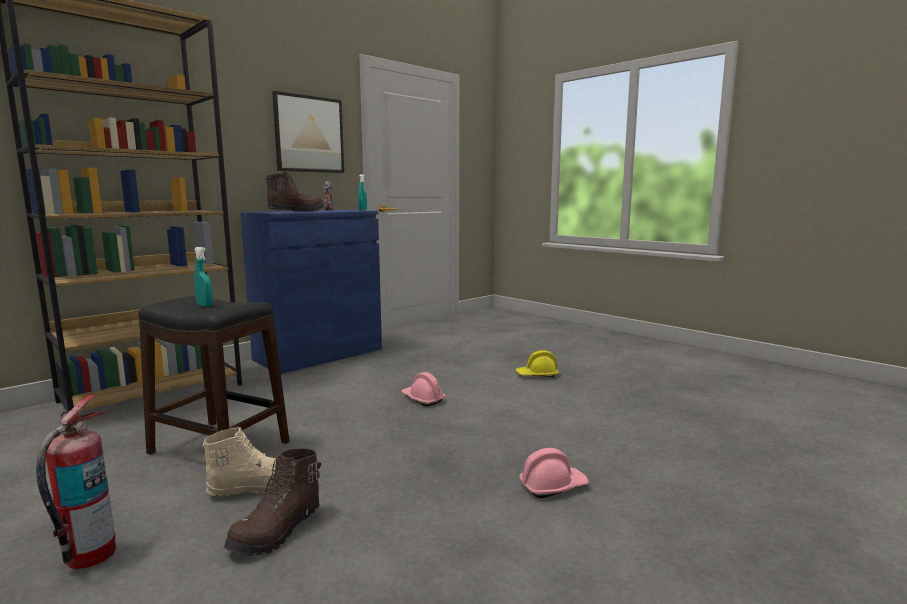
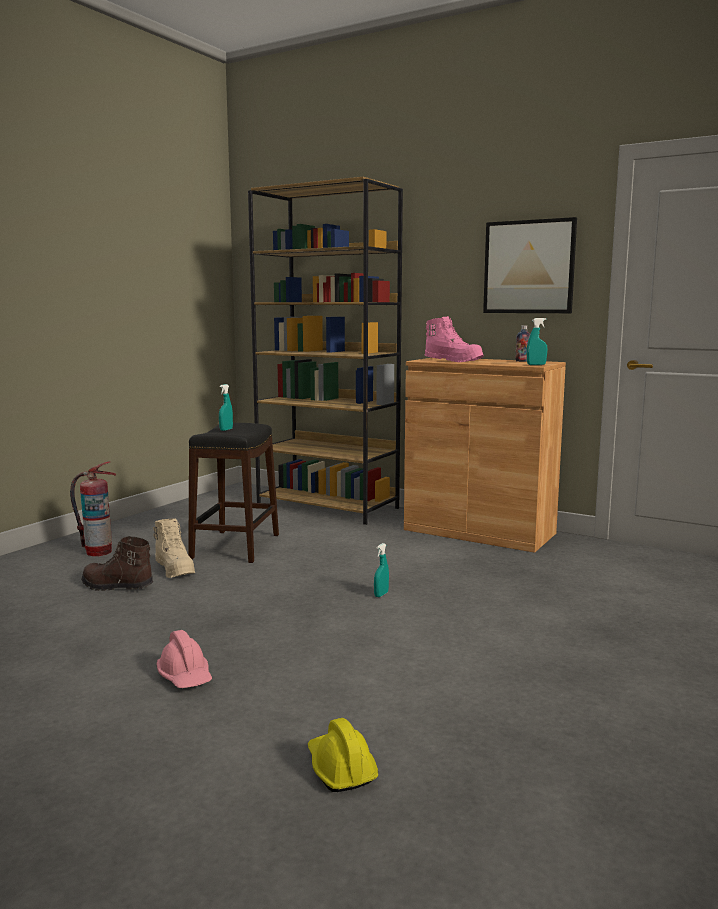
camera: 75 degrees right, 0 degrees up
blue cabinet [241,210,382,374] -> brown cabinet [404,358,566,553]
brown boot [266,172,325,212] -> pink boot [425,316,484,362]
pink hard hat [401,372,446,406] -> turquoise spray bottle [374,543,389,597]
yellow hard hat [516,350,559,378] -> yellow hard hat moved to [308,718,378,792]

